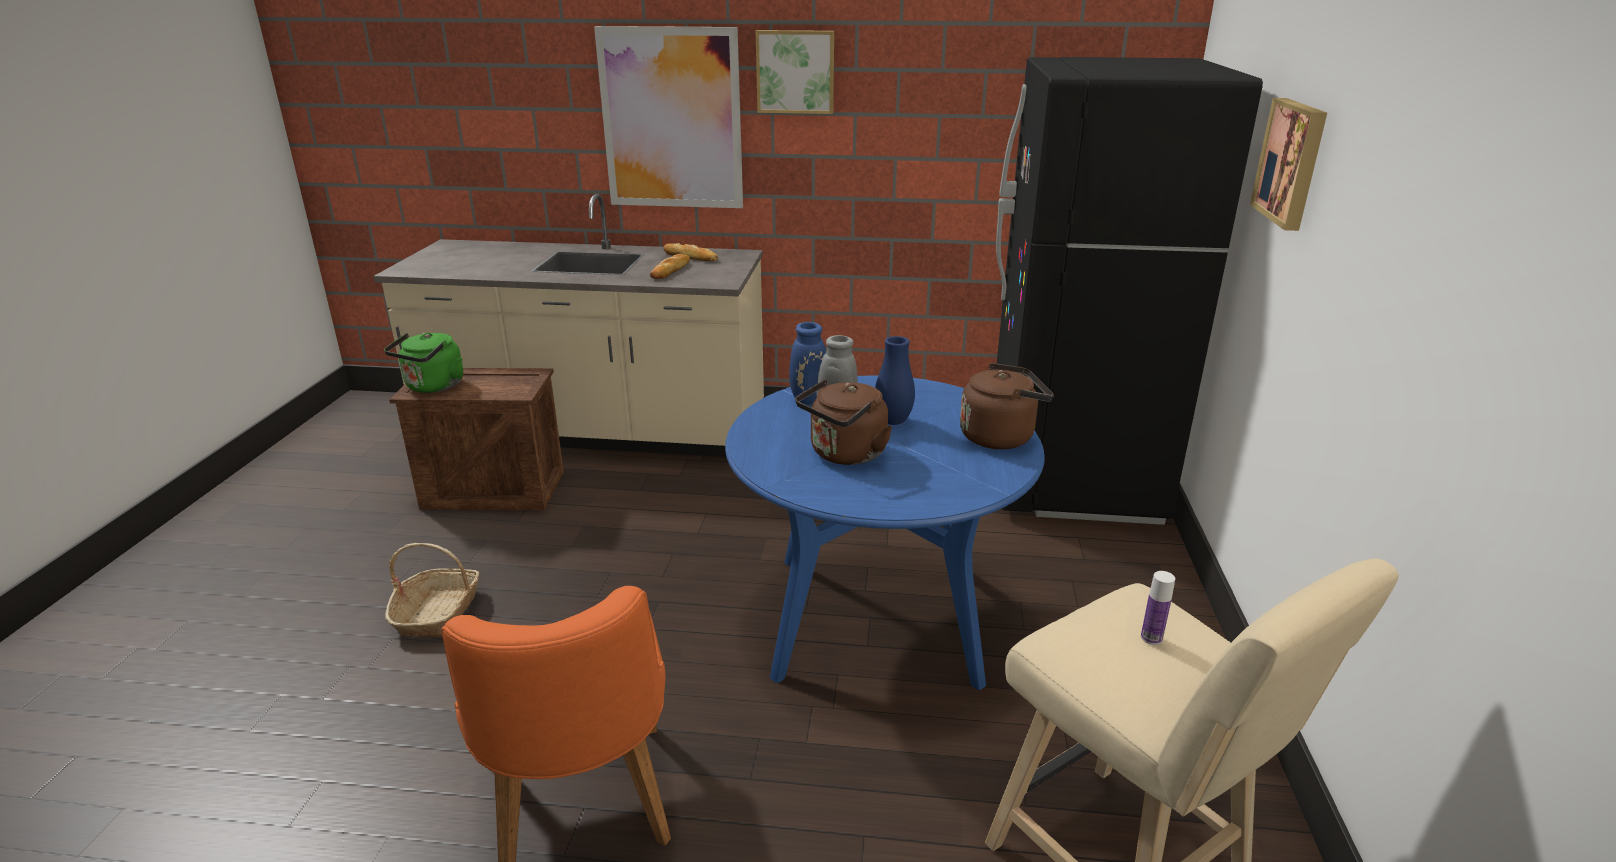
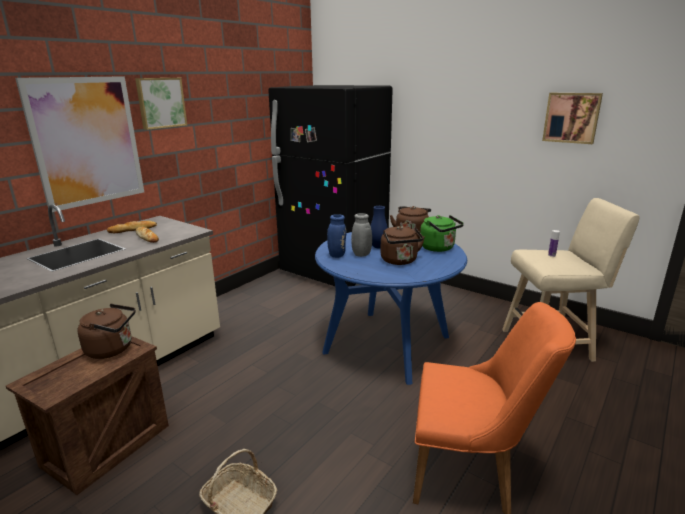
camera: 60 degrees left, 5 degrees down
green kettle [384,333,463,393] -> green kettle moved to [420,215,464,252]
picture [1250,98,1327,231] -> picture moved to [542,93,603,144]
none -> brown kettle [77,304,136,359]

